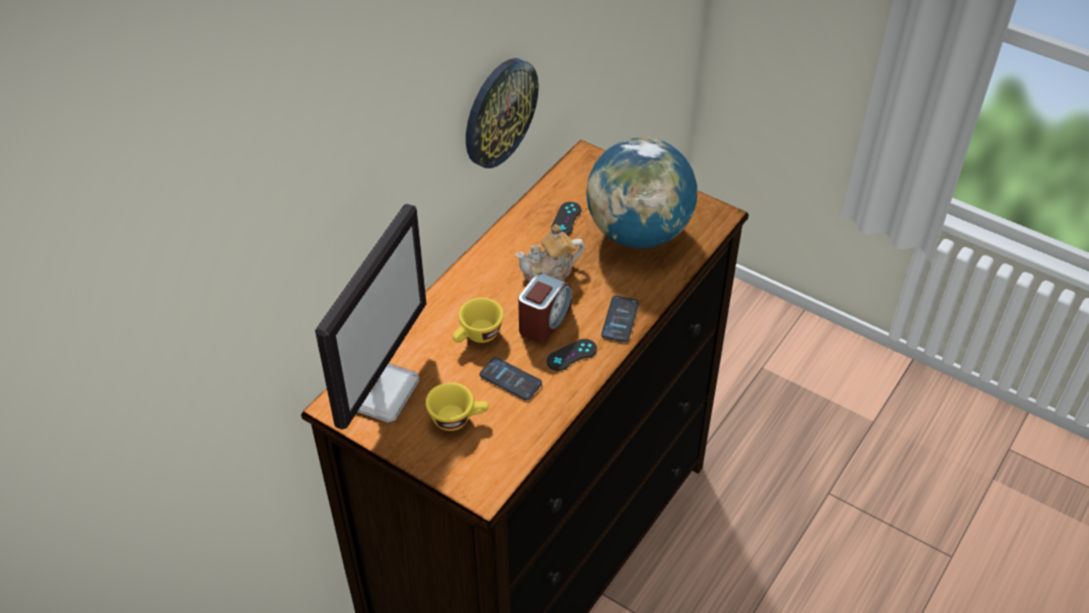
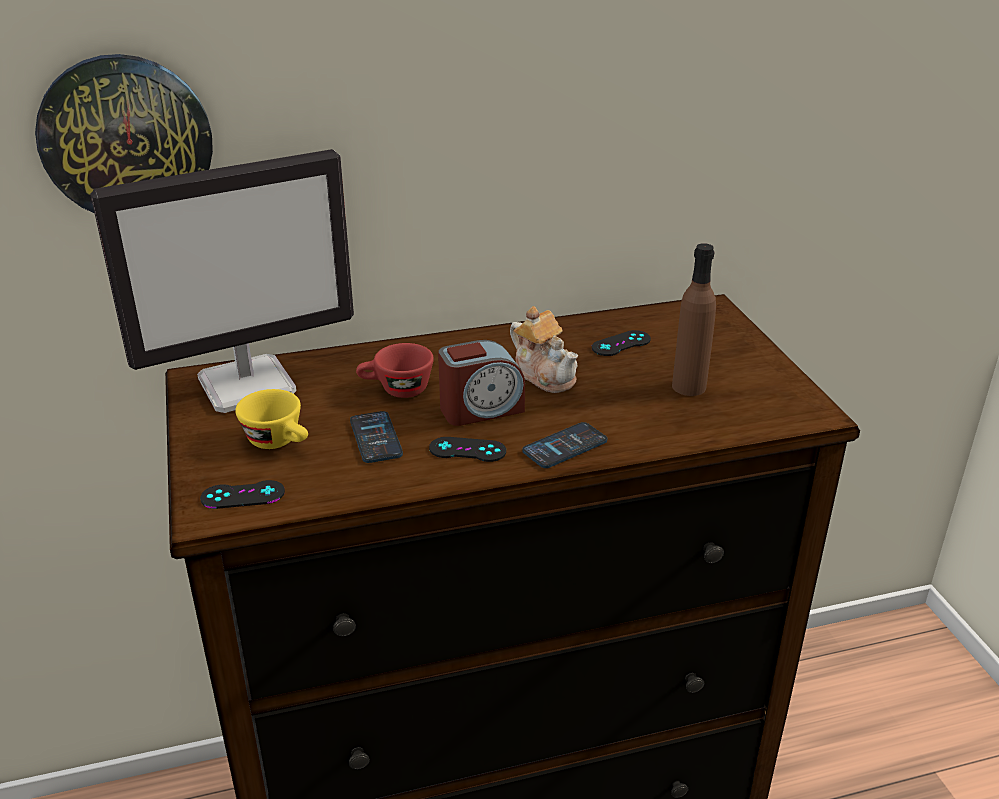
camera: 40 degrees right, 15 degrees down
yellow cup [453,298,504,343] -> red cup [356,343,434,398]
wall clock [466,58,539,168] -> wall clock moved to [35,54,213,214]
teapot [515,224,585,282] -> teapot turned 150 degrees counterclockwise [510,306,578,393]
globe [586,137,697,249] -> brown bottle [672,243,716,396]
none -> black game controller [200,480,285,509]

